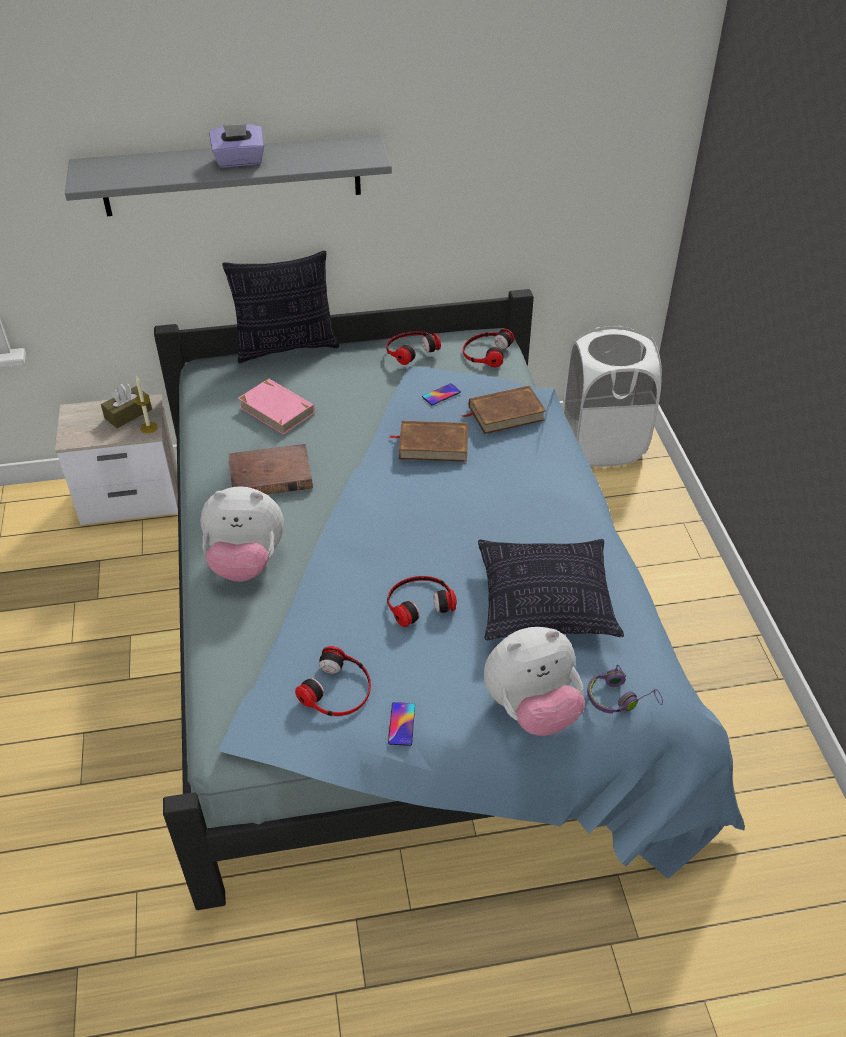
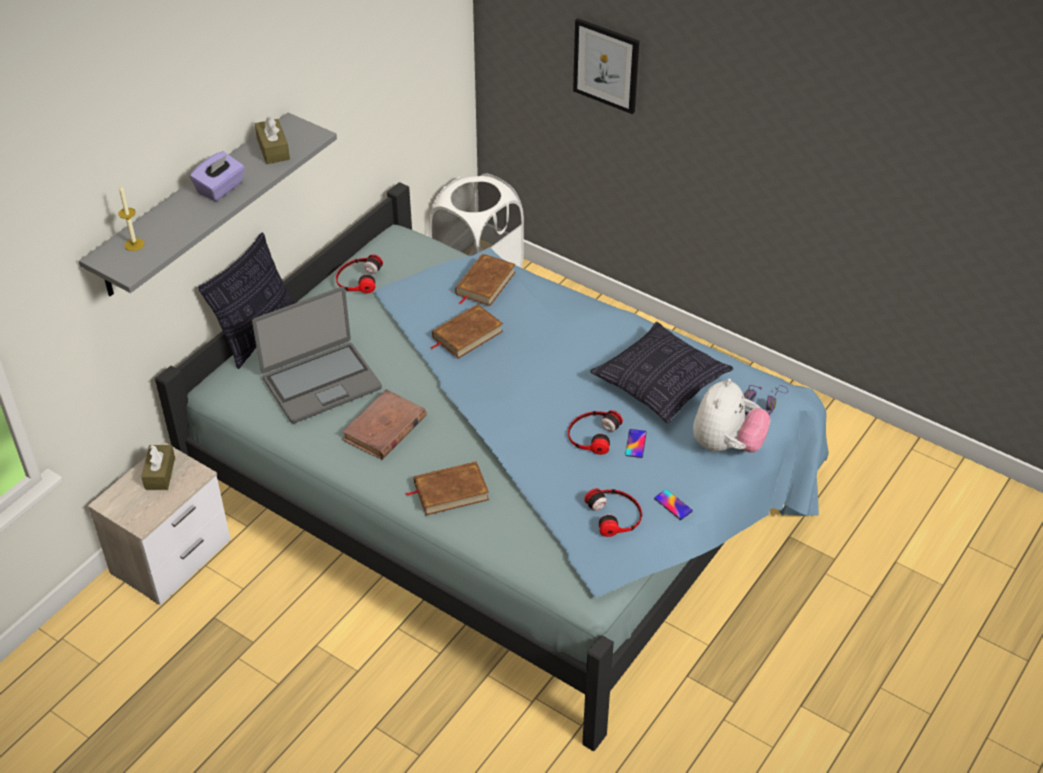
camera: 45 degrees left, 0 degrees up
candle [135,376,158,433] -> candle moved to [118,185,145,251]
plush toy [200,486,284,582] -> brown book [406,461,489,515]
pink book [238,378,315,435] -> laptop [252,287,382,423]
phone [422,383,461,405] -> phone moved to [625,429,647,458]
headphones [463,329,514,368] -> none
none -> brown tissue box [255,115,290,164]
none -> picture [573,18,639,114]

